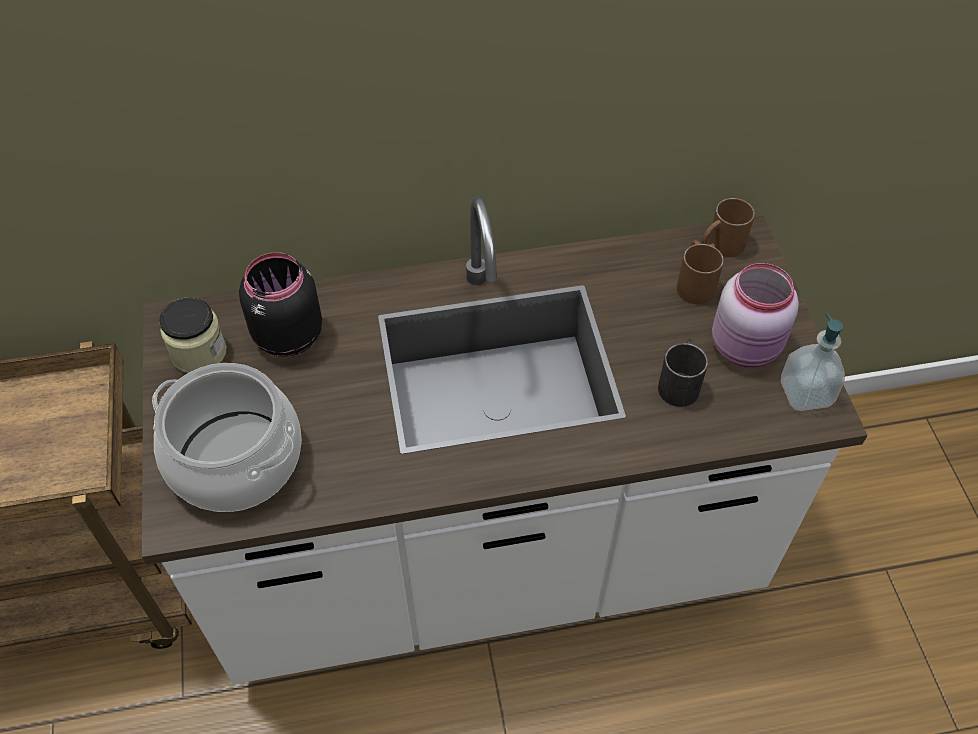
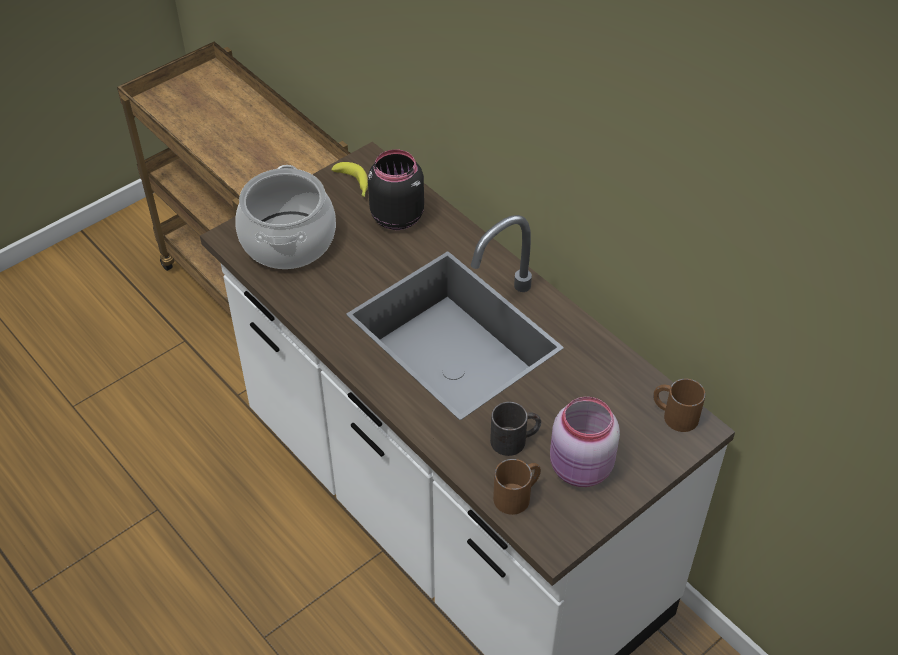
camera: 60 degrees right, 5 degrees down
jar [159,298,227,373] -> banana [331,162,368,197]
brown mug [677,240,724,305] -> brown mug moved to [493,459,541,515]
soap dispenser [781,313,845,411] -> none

